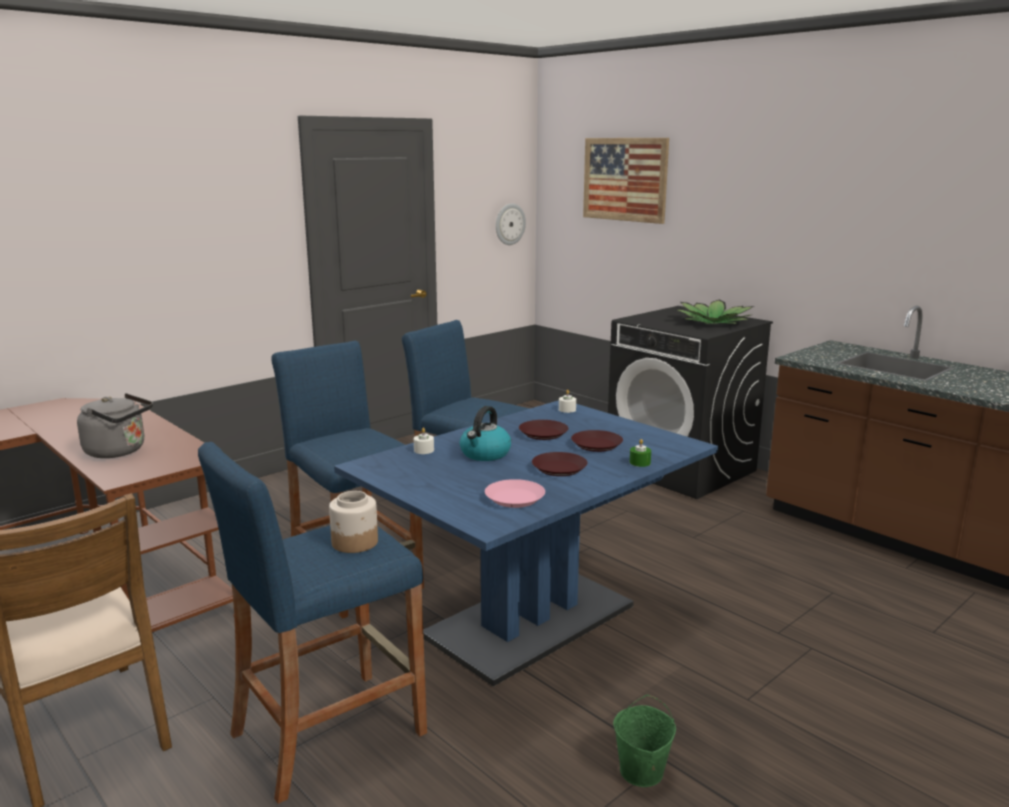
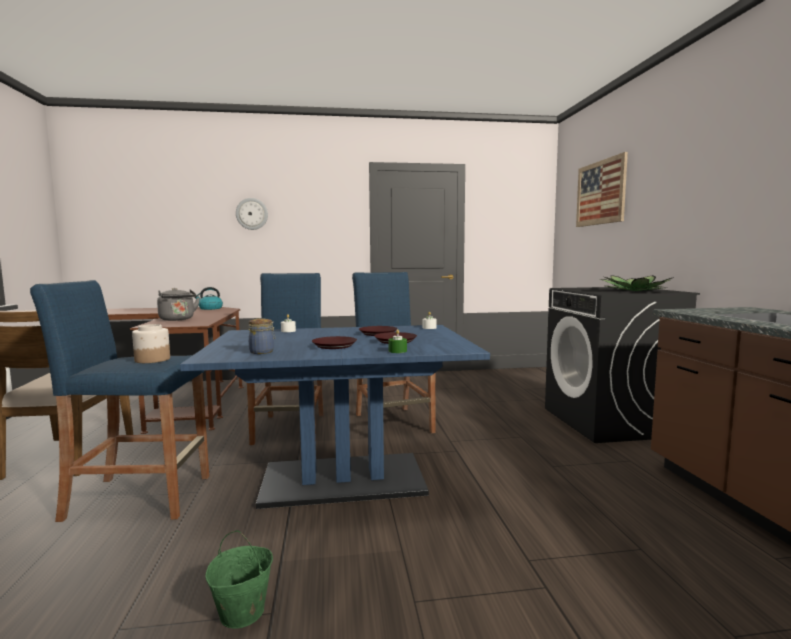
camera: 35 degrees right, 10 degrees down
kettle [460,406,511,461] -> kettle moved to [194,287,223,310]
pink plate [485,479,545,508] -> jar [249,319,275,354]
wall clock [496,203,526,245] -> wall clock moved to [236,198,268,230]

